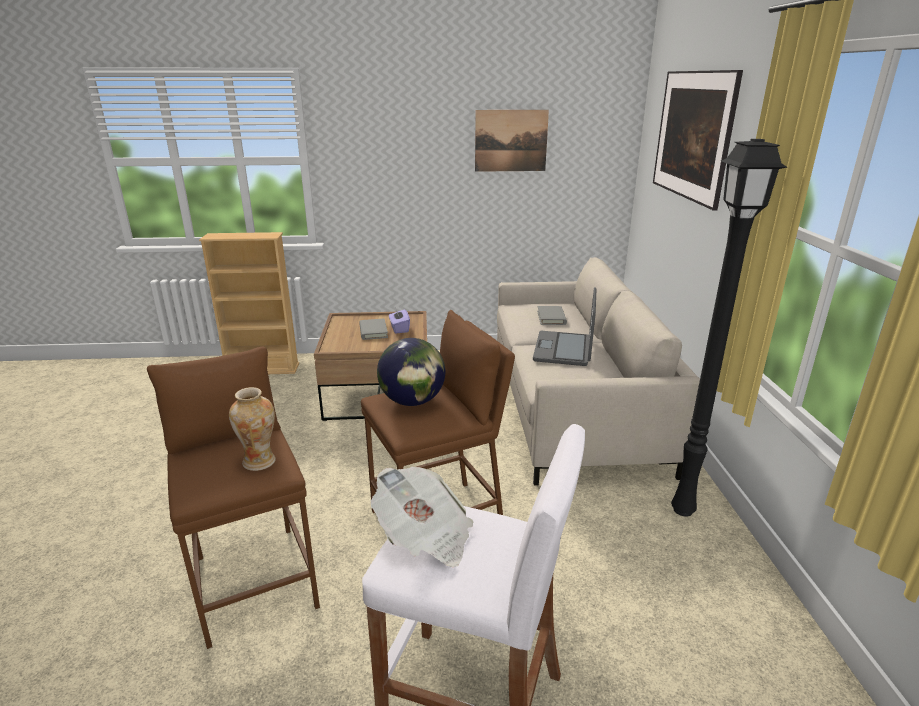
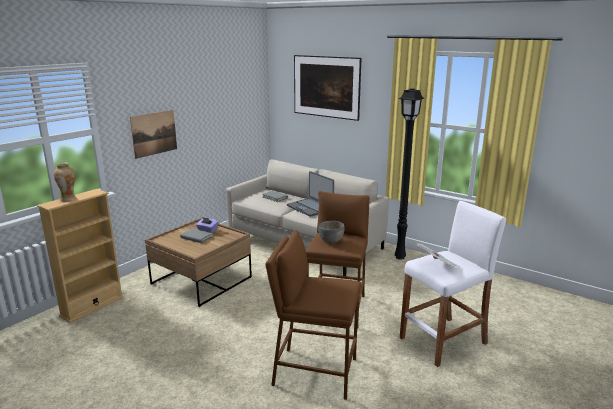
camera: 50 degrees left, 5 degrees down
vase [229,387,276,471] -> vase moved to [53,163,76,201]
globe [377,338,445,406] -> grey bowl [318,221,345,243]
picture [475,110,549,172] -> picture moved to [130,110,177,159]

